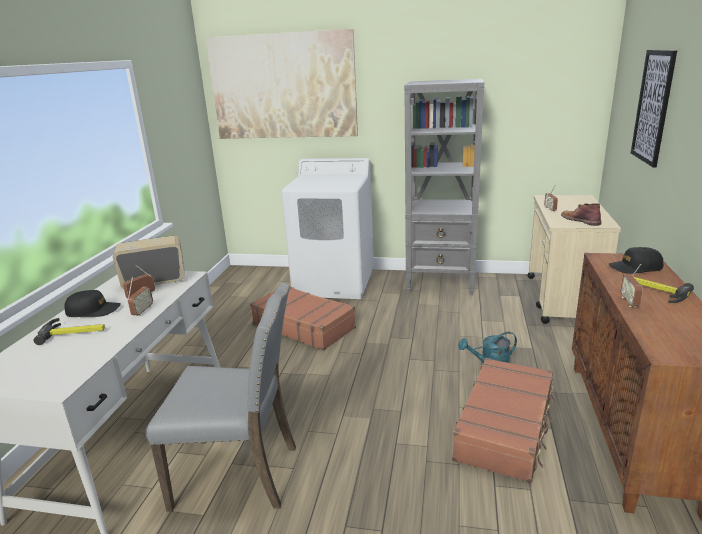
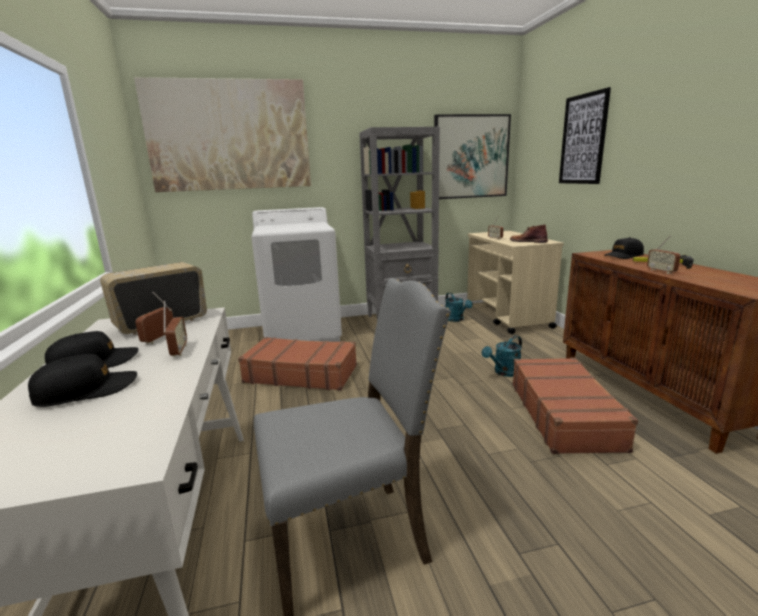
camera: 25 degrees left, 5 degrees down
hammer [34,318,105,345] -> black cap [28,354,137,407]
none -> picture [434,114,511,199]
none -> turquoise watering can [446,293,472,322]

